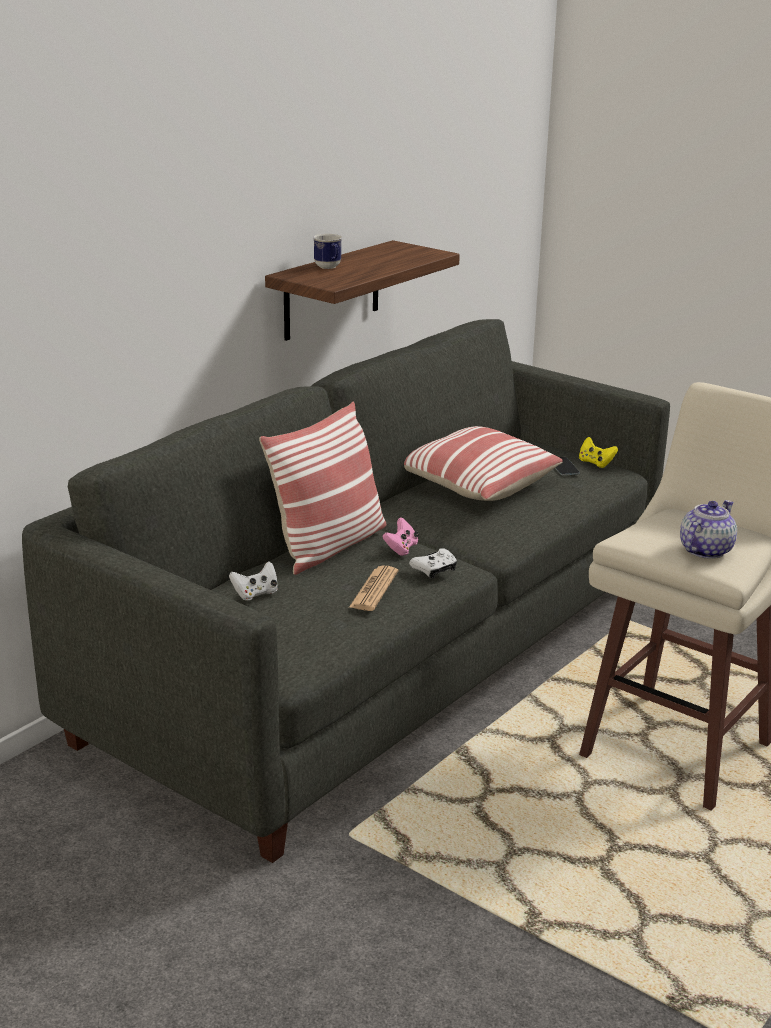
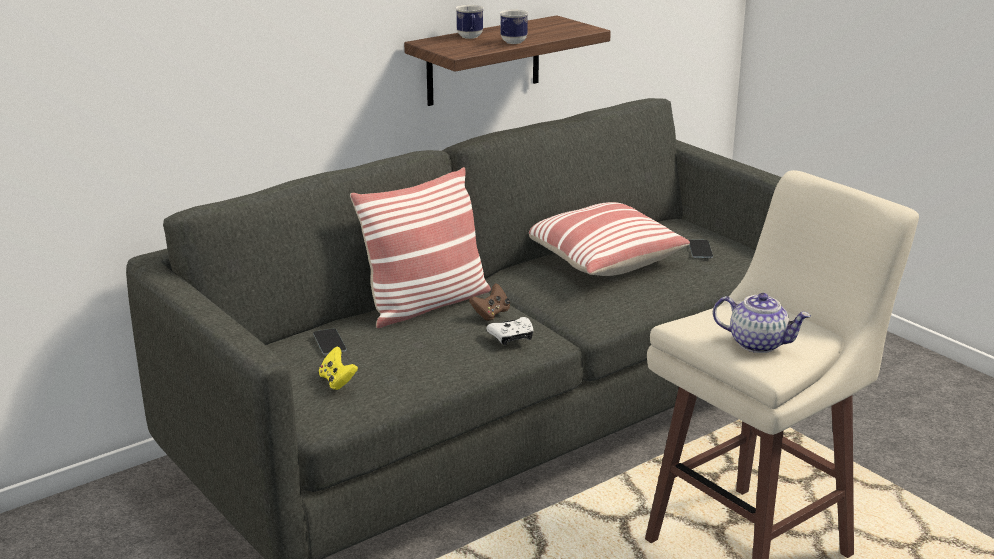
camera: 15 degrees right, 0 degrees up
white game controller [229,561,278,601] -> phone [313,329,347,355]
newspaper [349,566,398,611] -> none
pink game controller [382,517,419,556] -> brown game controller [469,283,510,321]
yellow game controller [579,437,618,468] -> yellow game controller moved to [319,346,358,390]
teapot [680,500,737,559] -> teapot turned 60 degrees clockwise [713,293,811,353]
none -> mug [500,10,528,44]

